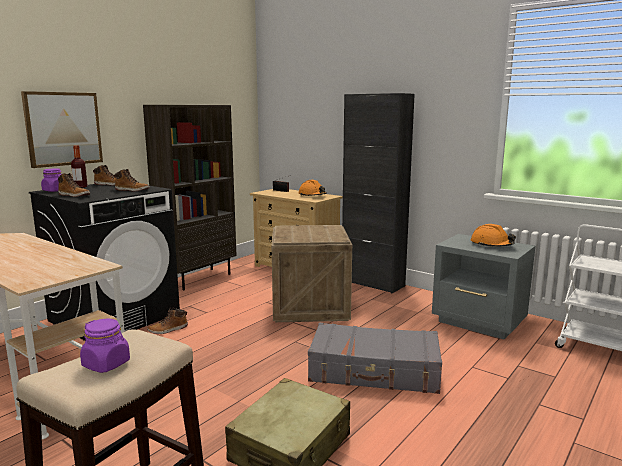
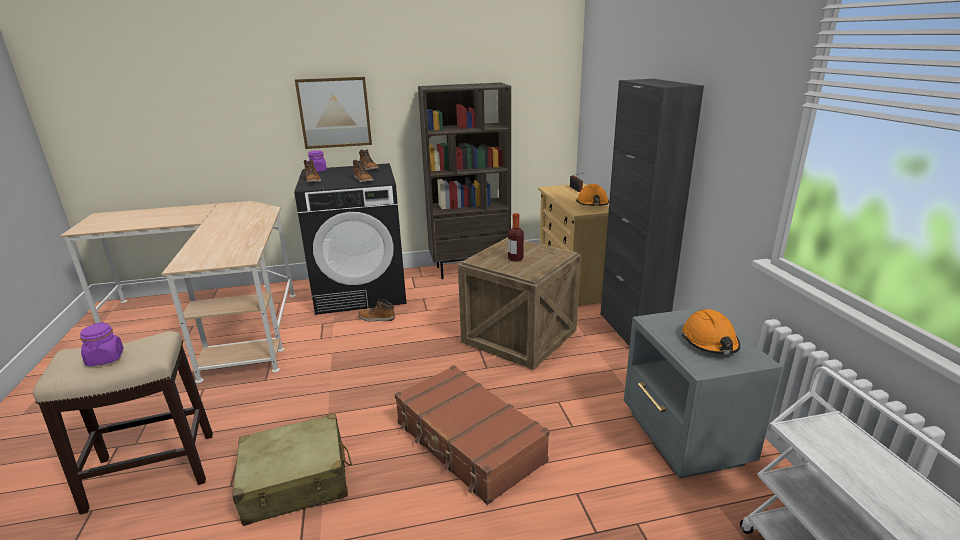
camera: 40 degrees right, 10 degrees up
bottle [71,145,88,188] -> bottle moved to [508,213,524,262]
grey suitcase [308,323,442,394] -> brown suitcase [395,365,550,505]

